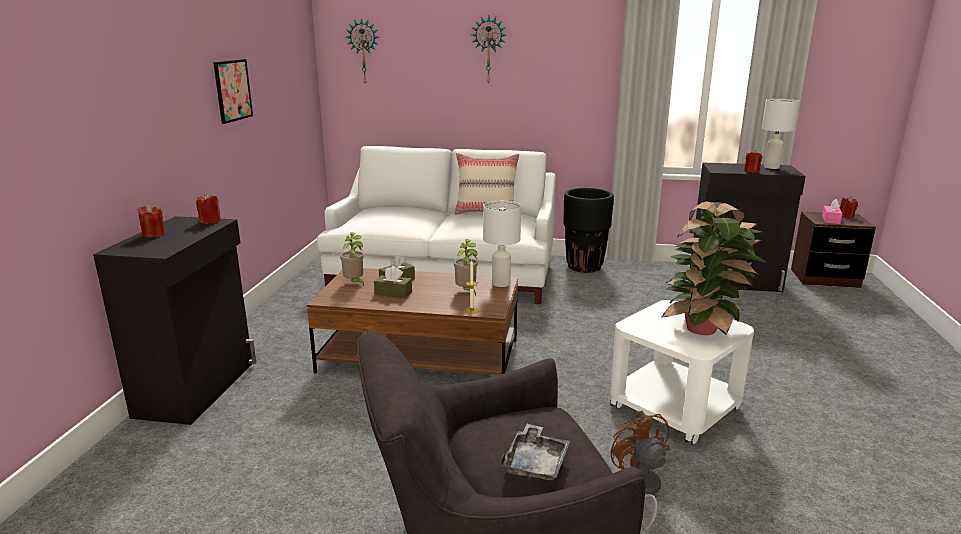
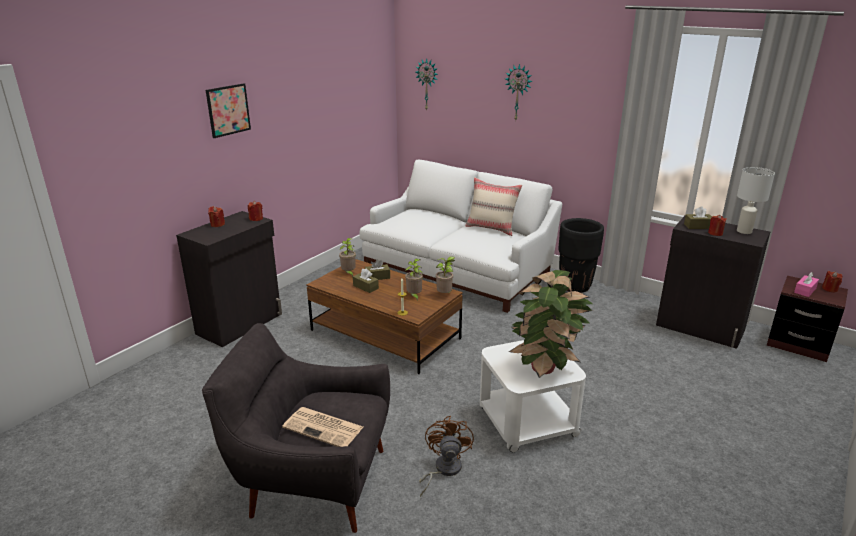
camera: 25 degrees right, 5 degrees up
picture [213,59,253,124] -> picture moved to [206,83,251,138]
white table lamp [483,201,521,287] -> potted plant [436,256,455,293]
grey tray [501,424,570,480] -> newspaper [282,407,363,447]
none -> brown tissue box [684,206,712,229]

